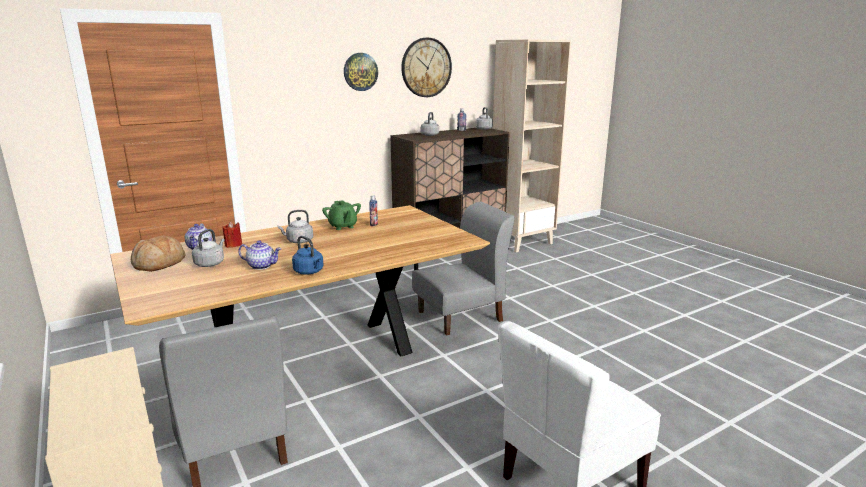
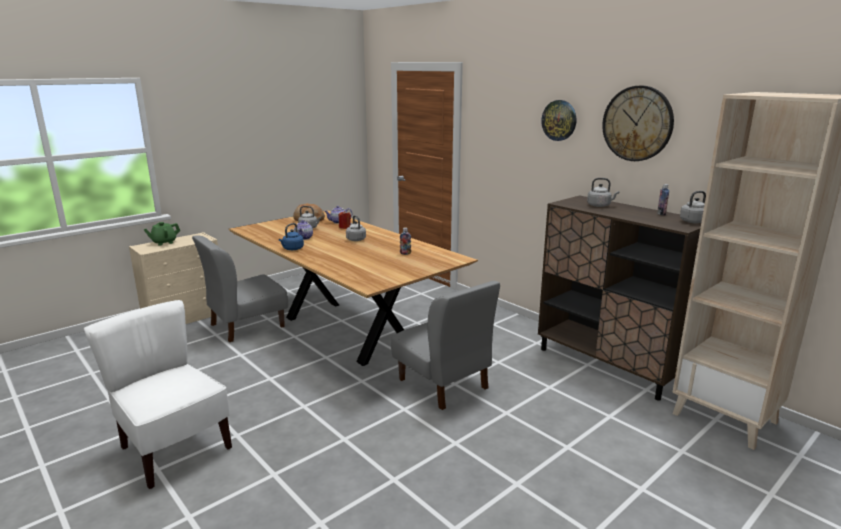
camera: 80 degrees right, 0 degrees up
green teapot [322,201,361,230] -> green teapot moved to [143,222,180,246]

